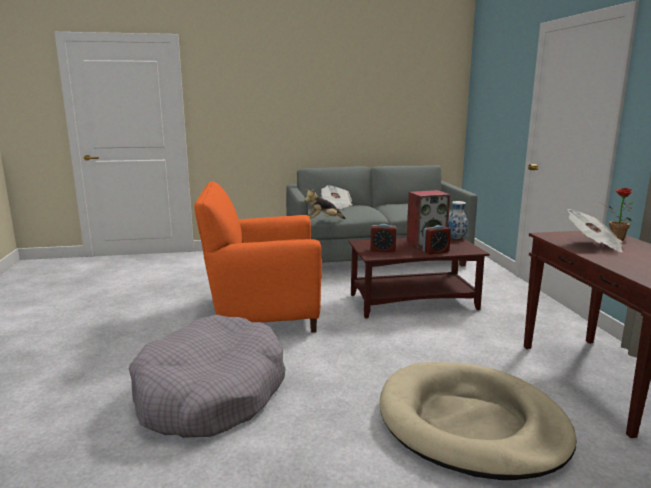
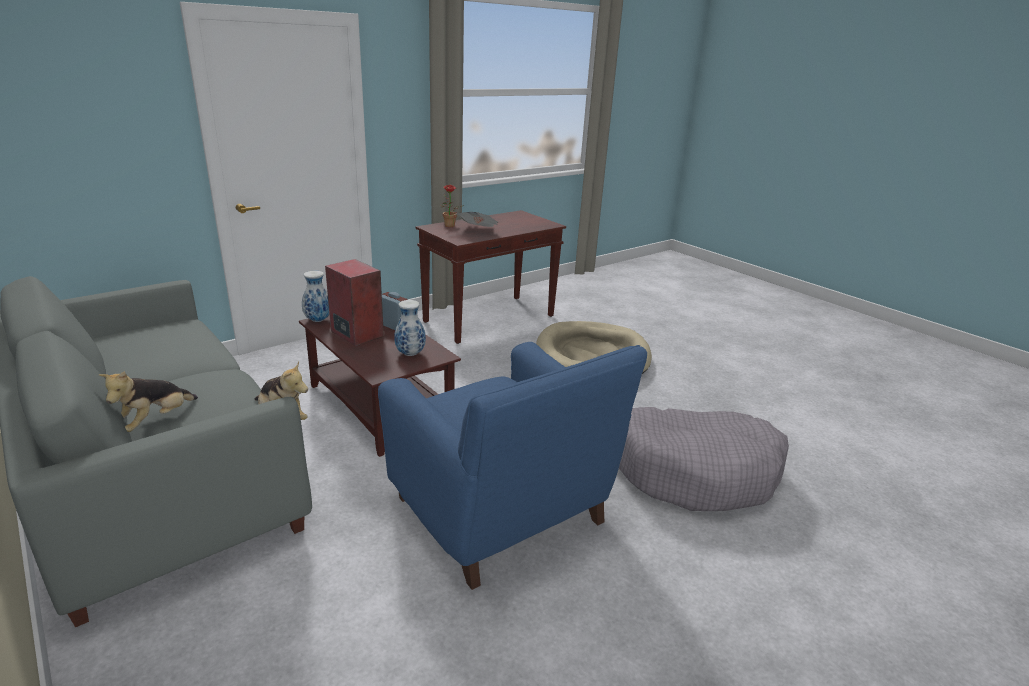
camera: 120 degrees left, 10 degrees up
orange armchair [194,181,322,333] -> blue armchair [378,342,647,590]
newspaper [321,185,353,209] -> plush toy [99,371,198,432]
alarm clock [370,224,396,252] -> vase [394,300,426,356]

